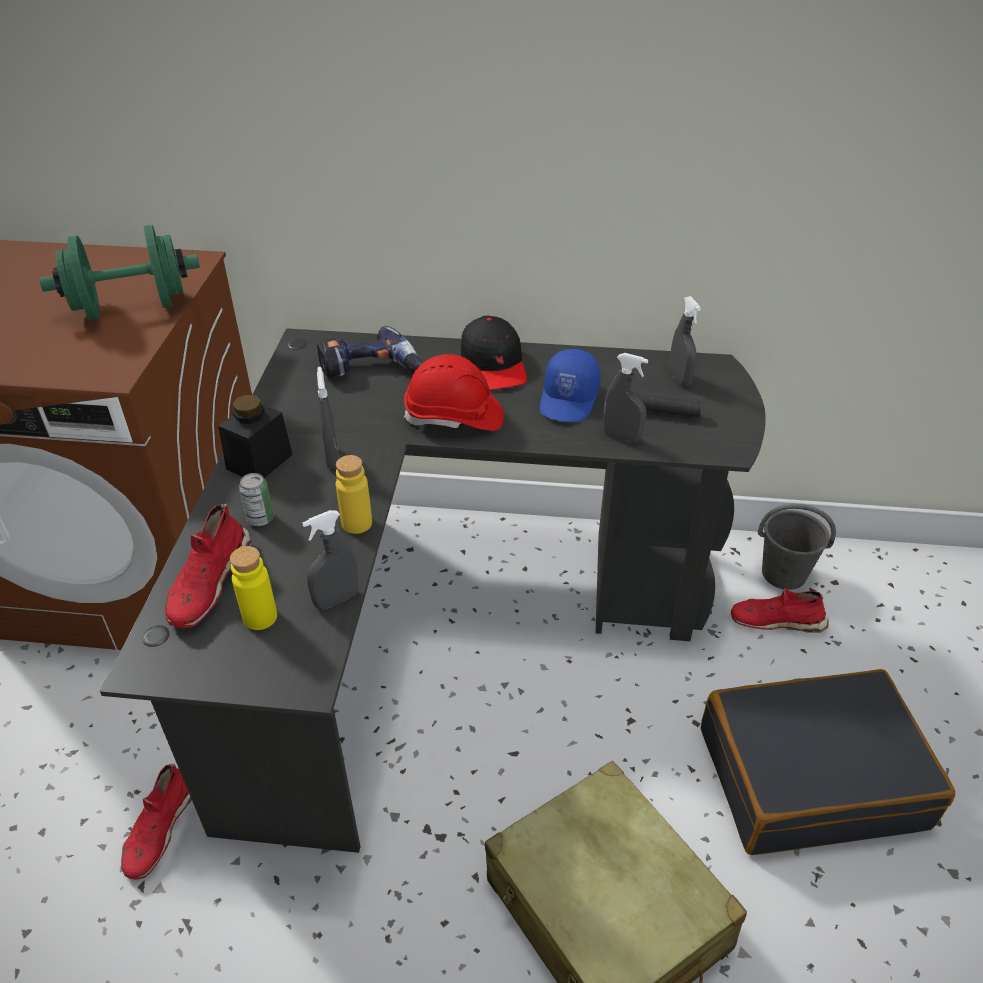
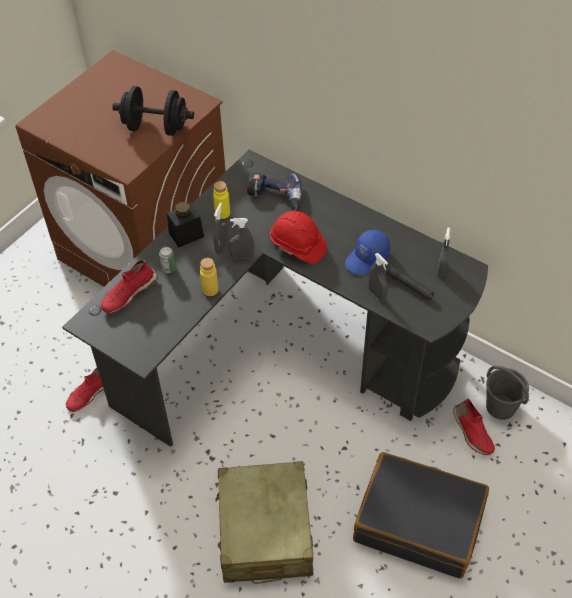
camera: 30 degrees right, 10 degrees up
green dumbbell [39,225,200,320] -> black dumbbell [112,86,194,136]
yellow bottle [230,546,277,630] -> yellow bottle moved to [213,181,230,219]
grey spray bottle [302,510,358,609] -> grey spray bottle moved to [229,218,254,259]
black cap [461,316,527,390] -> none
red shoe [731,587,829,633] -> red shoe turned 150 degrees counterclockwise [453,398,495,455]

